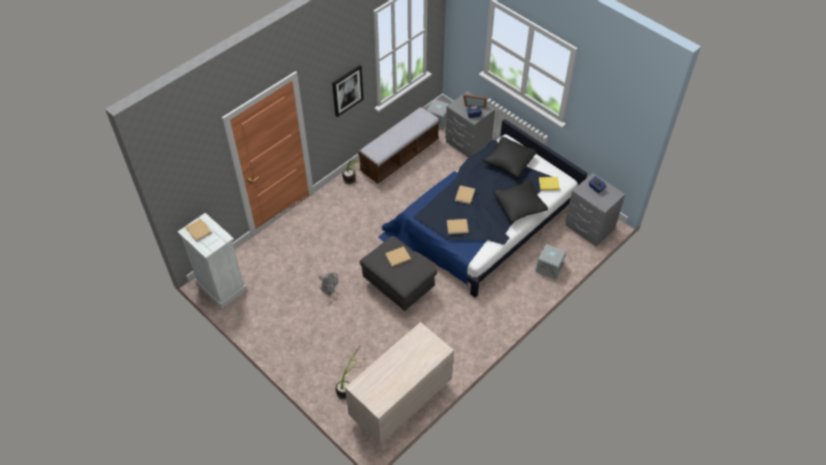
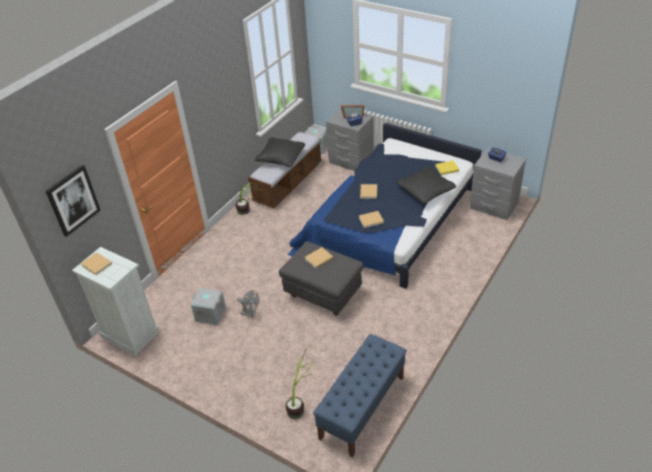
camera: 10 degrees left, 10 degrees down
picture [332,65,364,117] -> picture moved to [46,165,101,237]
beige dresser [345,322,454,445] -> blue bench [313,334,407,457]
black pillow [483,137,537,178] -> black pillow moved to [255,137,305,167]
grey storage box [536,244,566,280] -> grey storage box moved to [191,288,226,325]

